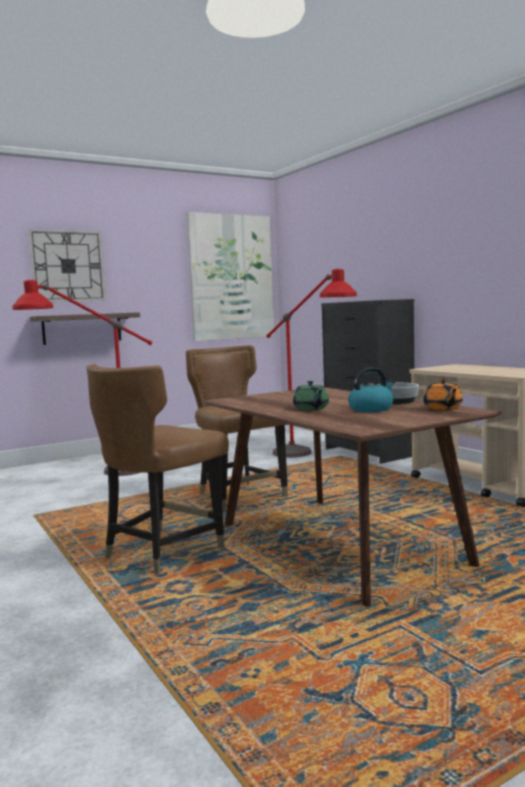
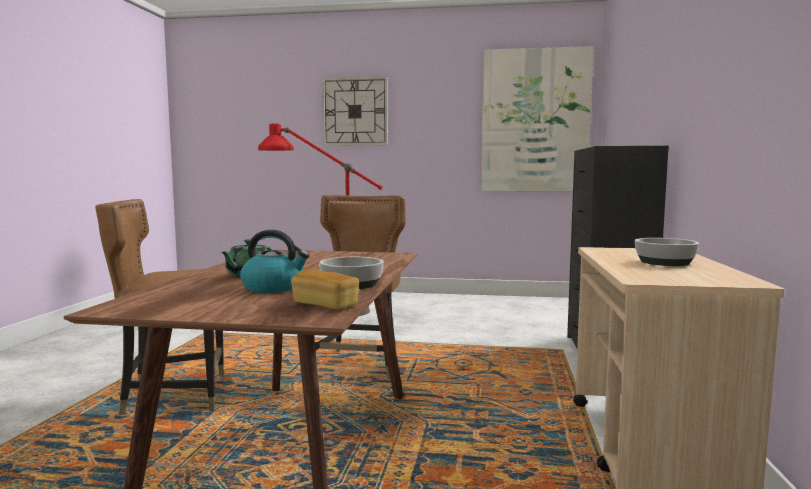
camera: 40 degrees right, 0 degrees up
shelf [30,312,140,345] -> none
red floor lamp [266,269,357,458] -> none
orange teapot [423,379,463,410] -> bread [291,269,359,309]
none -> bowl [635,238,699,266]

